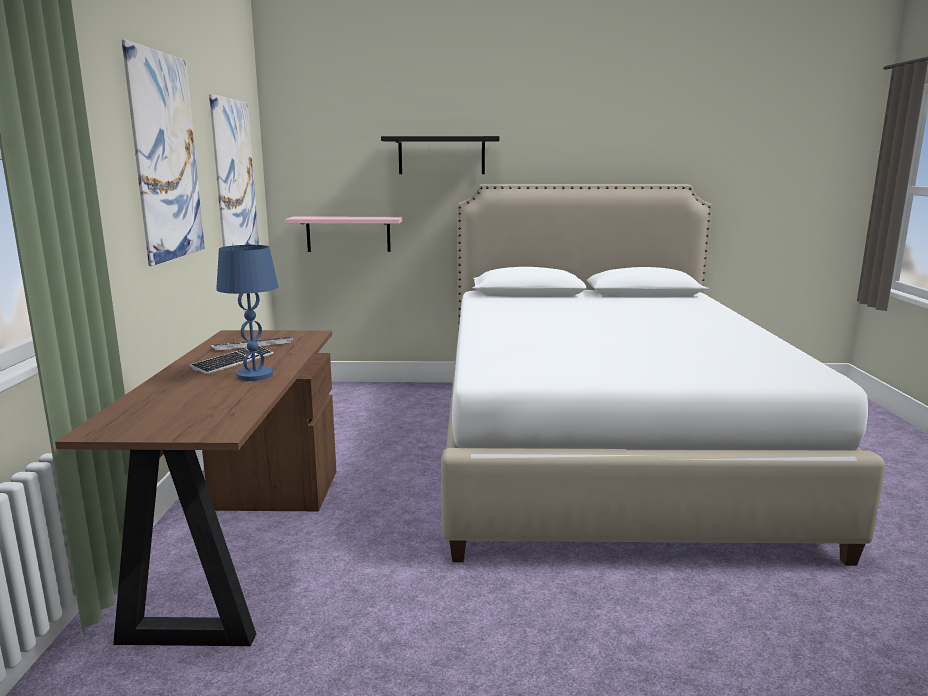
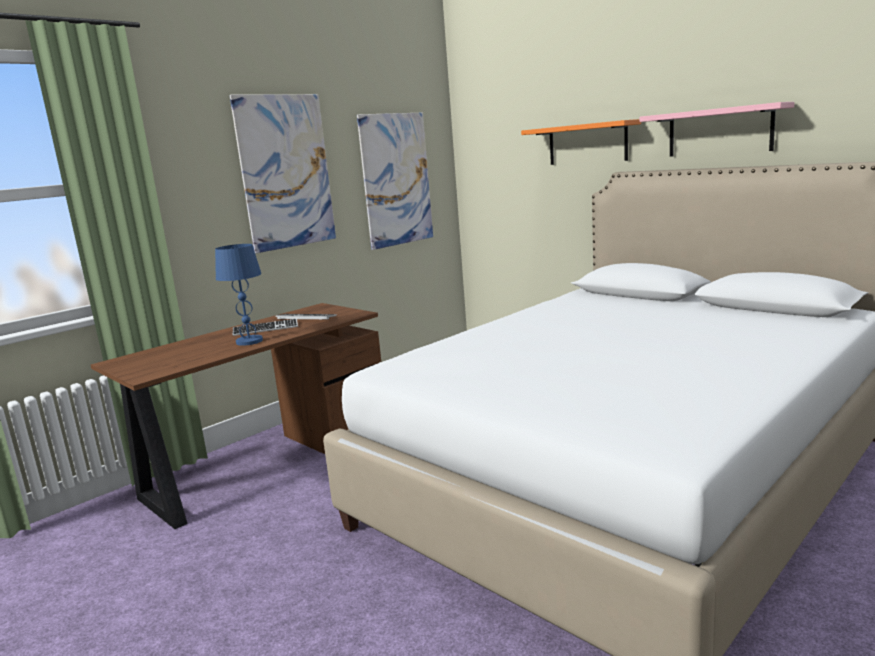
camera: 45 degrees right, 0 degrees up
pink shelf [285,217,403,252] -> pink shelf moved to [640,102,795,157]
black shelf [381,136,500,174] -> orange shelf [521,119,641,165]

